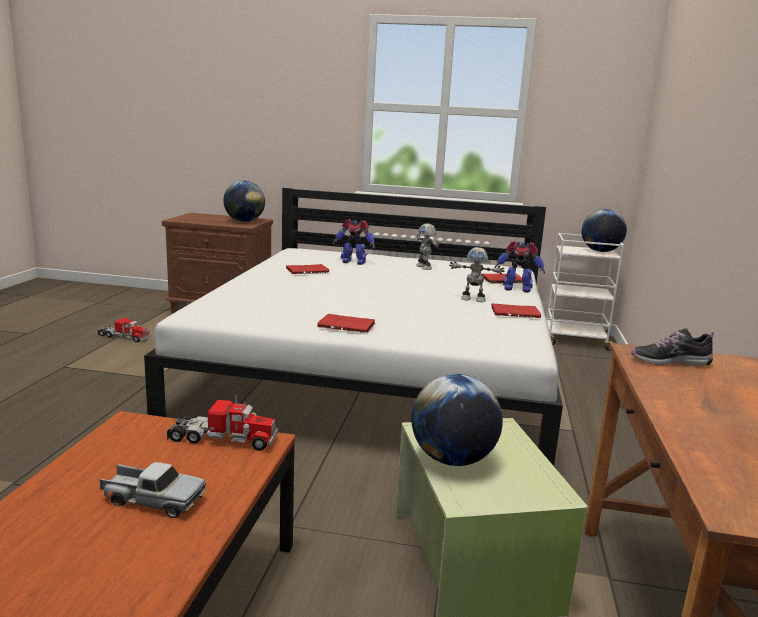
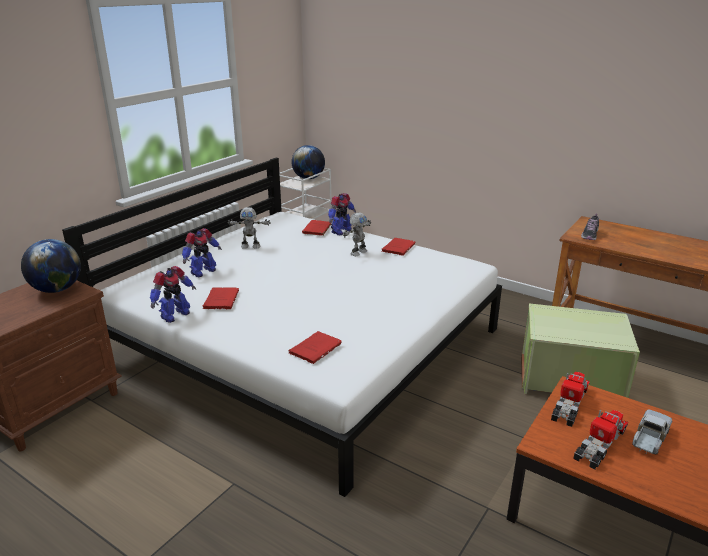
camera: 65 degrees left, 10 degrees up
toy truck [98,316,150,343] -> toy truck moved to [573,410,628,469]
red book [317,314,376,333] -> red book moved to [289,331,342,364]
globe [412,374,503,466] -> none
none -> toy robot [150,266,196,323]

